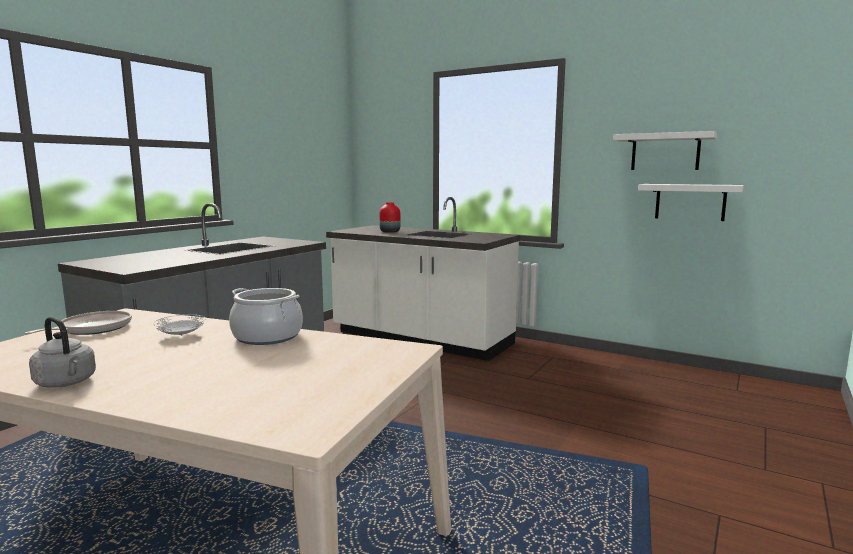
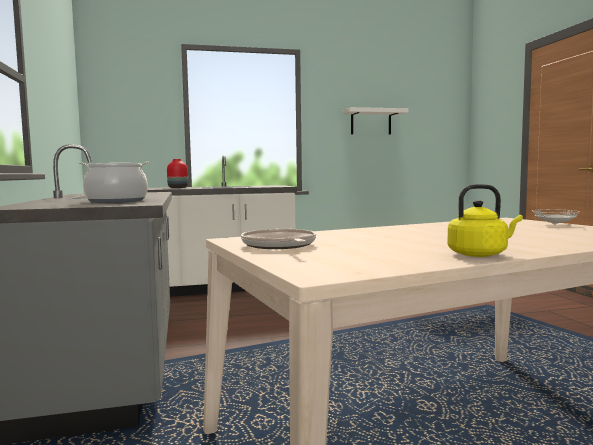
camera: 45 degrees left, 5 degrees down
grey kettle [29,317,96,388] -> yellow kettle [447,184,523,257]
white plate [154,314,206,336] -> white plate moved to [532,209,580,225]
cooking pot [229,288,303,345] -> cooking pot moved to [78,162,150,203]
white shelf [638,184,744,221] -> none

